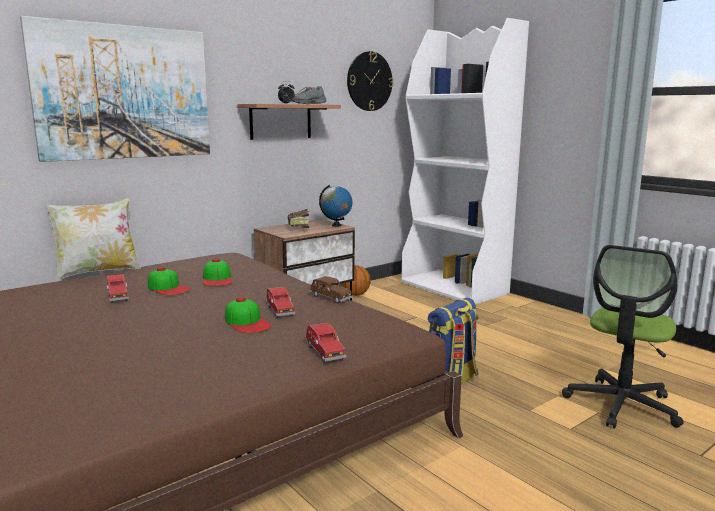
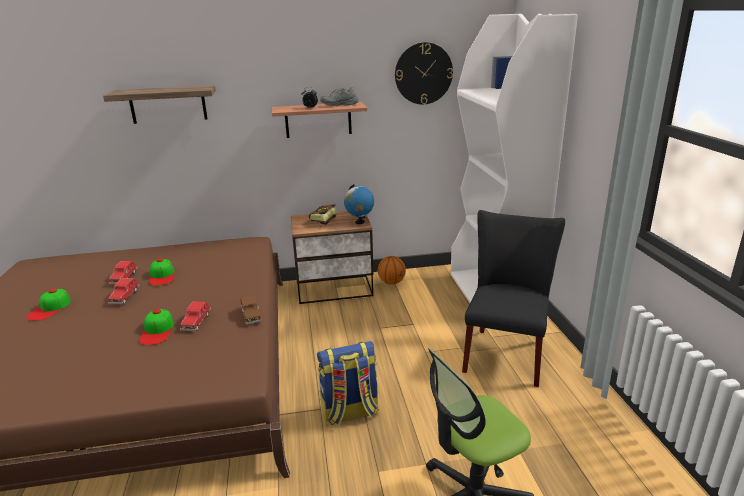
camera: 30 degrees right, 10 degrees up
picture [20,16,210,162] -> shelf [103,85,216,124]
pillow [46,198,141,280] -> none
cap [203,258,232,286] -> cap moved to [26,288,71,321]
red toy car [305,323,346,363] -> red toy car moved to [108,278,140,304]
none -> black chair [462,210,565,387]

